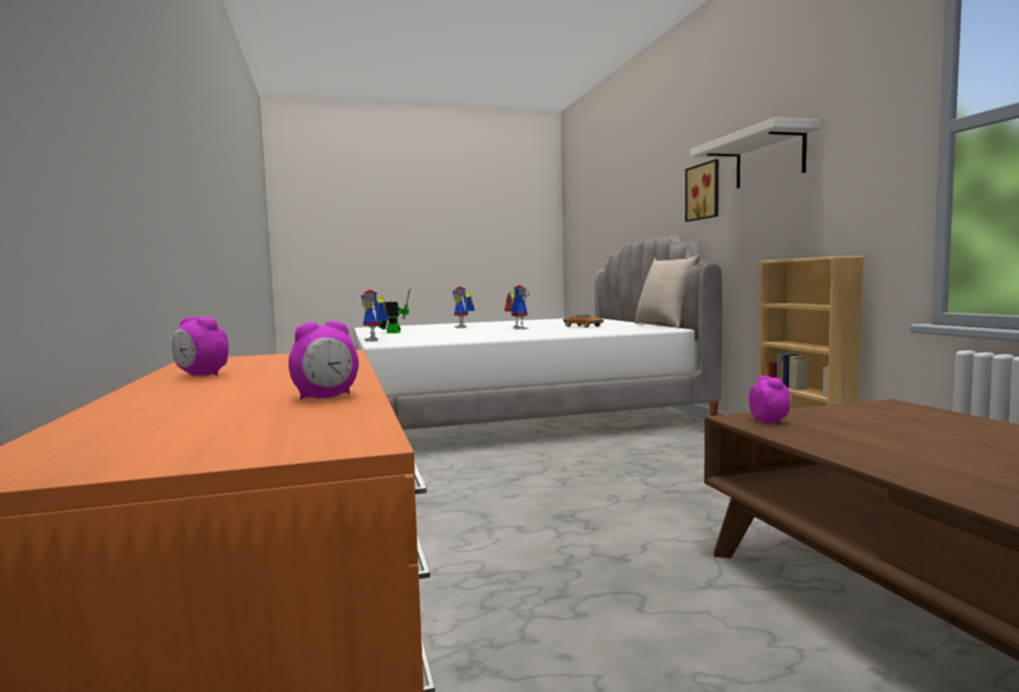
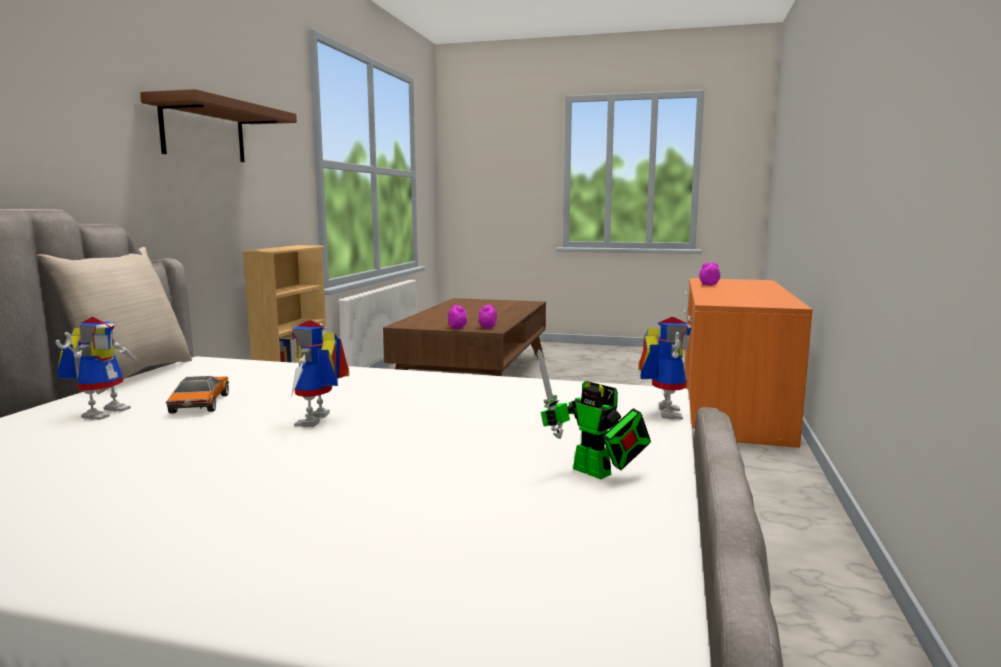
camera: 150 degrees left, 5 degrees up
alarm clock [172,317,229,376] -> alarm clock moved to [448,305,467,329]
toy robot [452,286,475,328] -> toy robot moved to [55,317,139,420]
picture [685,159,719,222] -> none
white shelf [690,117,820,189] -> brown shelf [140,89,297,162]

